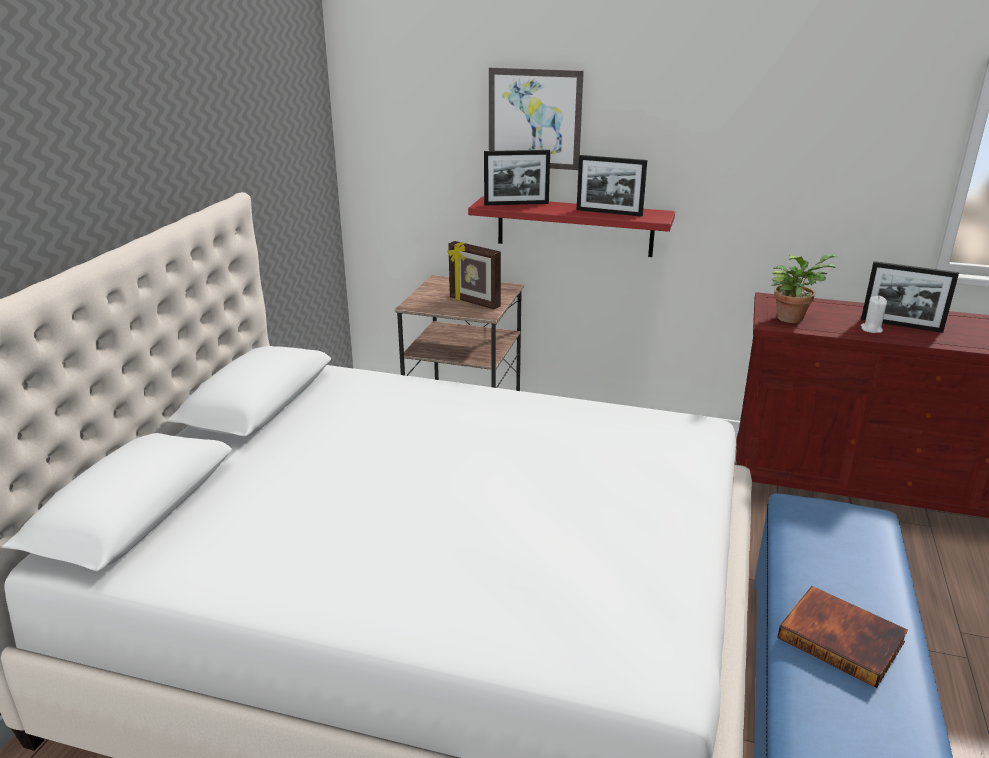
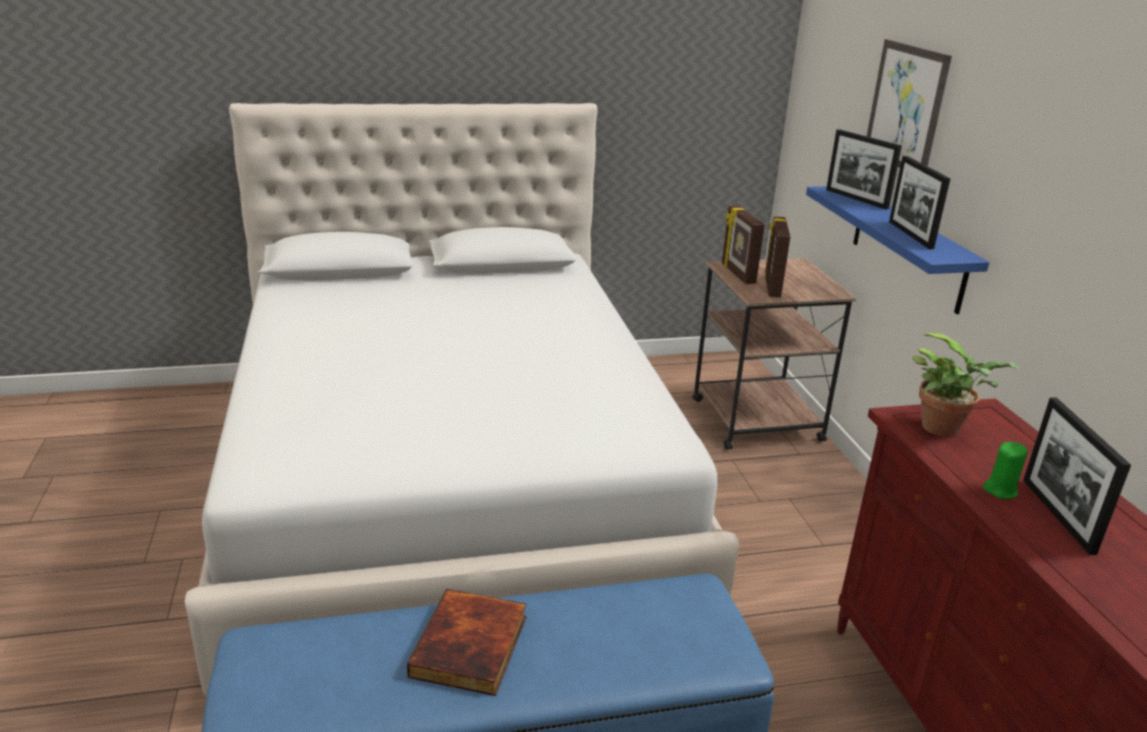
camera: 60 degrees right, 0 degrees up
red shelf [468,196,675,257] -> blue shelf [806,186,989,314]
white candle [861,296,887,333] -> green candle [983,442,1028,499]
none -> picture frame [722,206,765,284]

